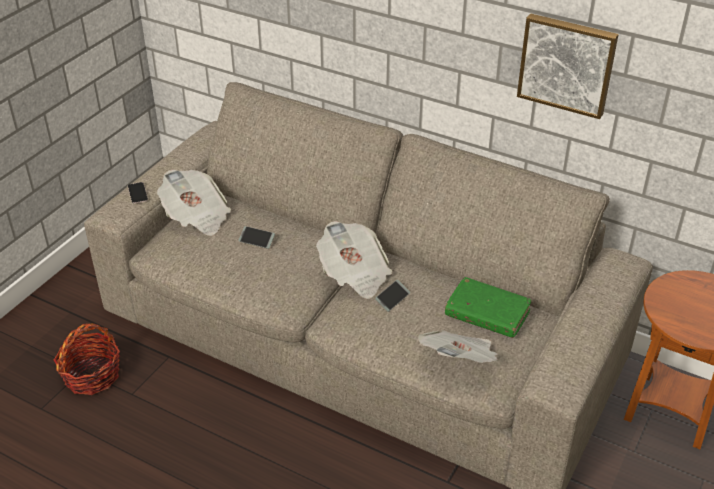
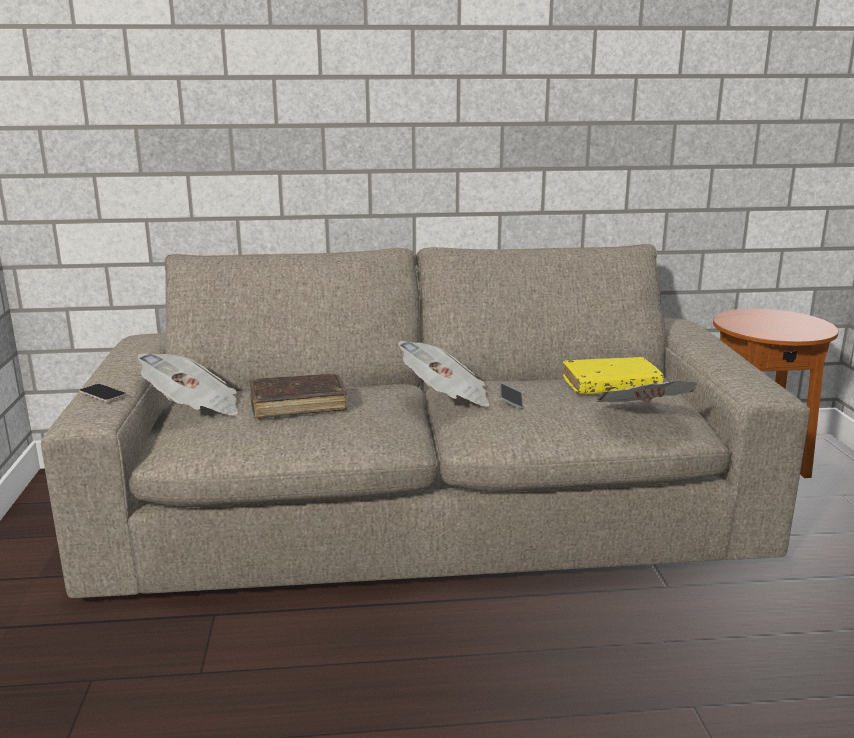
camera: 35 degrees left, 20 degrees down
basket [54,323,120,395] -> none
phone [238,226,275,249] -> brown book [249,374,347,419]
green book [445,277,531,338] -> yellow book [563,357,664,394]
picture [517,14,619,119] -> none

